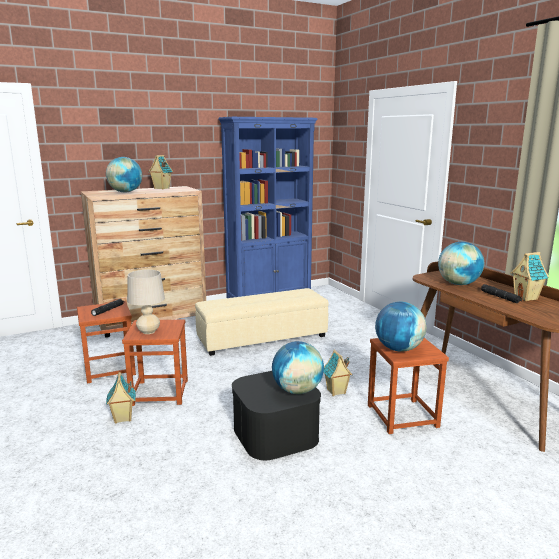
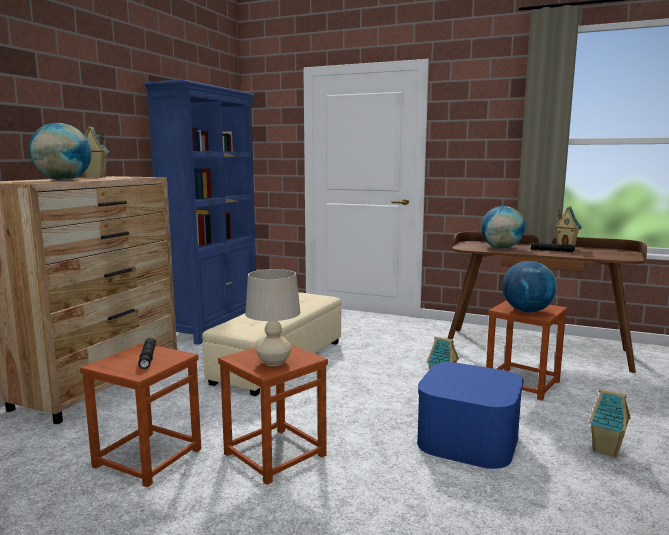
camera: 40 degrees left, 5 degrees down
toy house [106,372,136,423] -> toy house moved to [589,389,631,458]
black storage box [232,371,321,460] -> blue storage box [417,362,524,469]
globe [272,341,324,394] -> none

